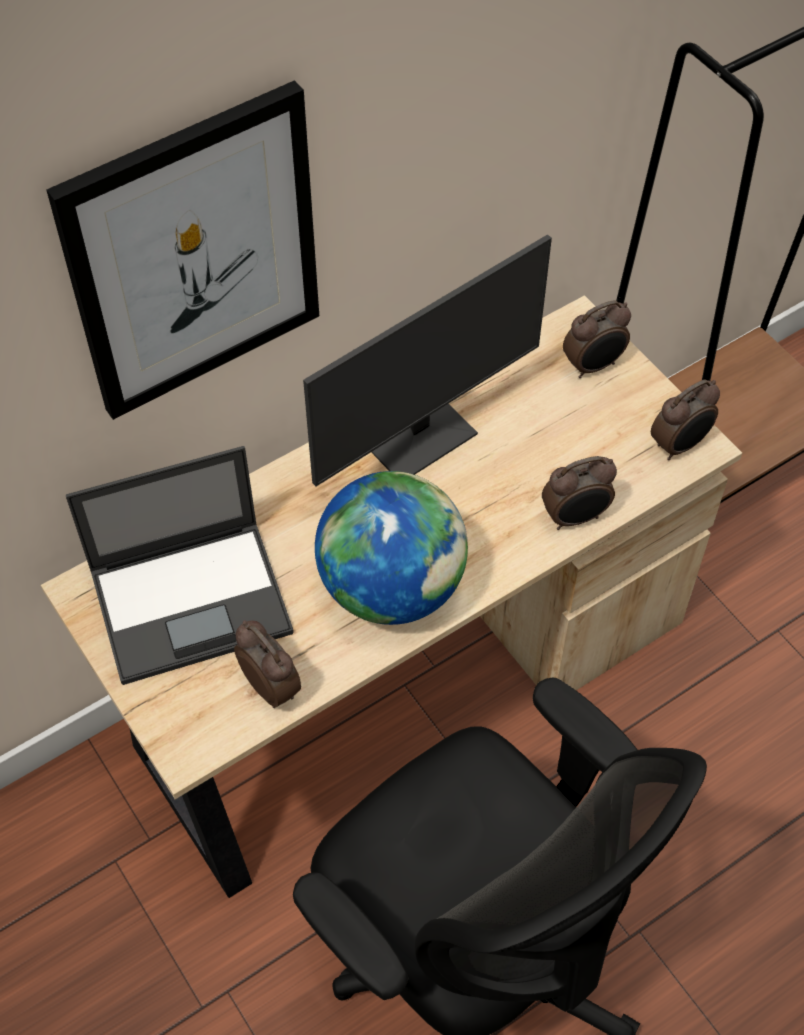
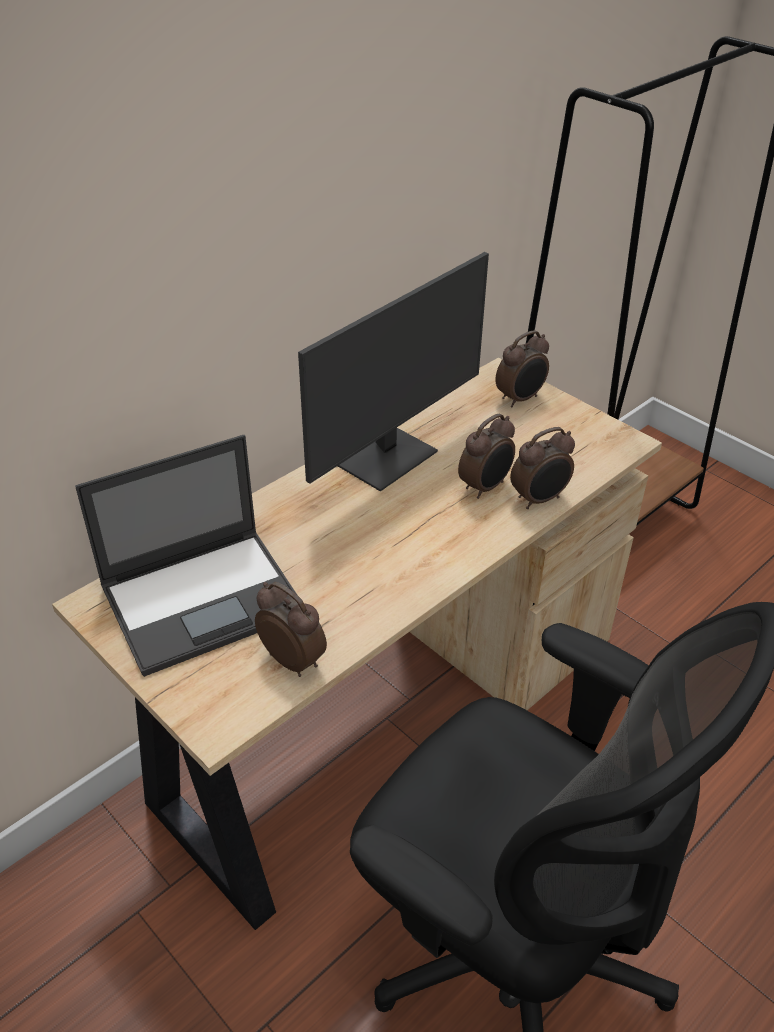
camera: 10 degrees left, 15 degrees down
picture [47,80,319,420] -> none
globe [315,471,468,625] -> none
alarm clock [651,380,720,460] -> alarm clock moved to [458,414,515,499]

